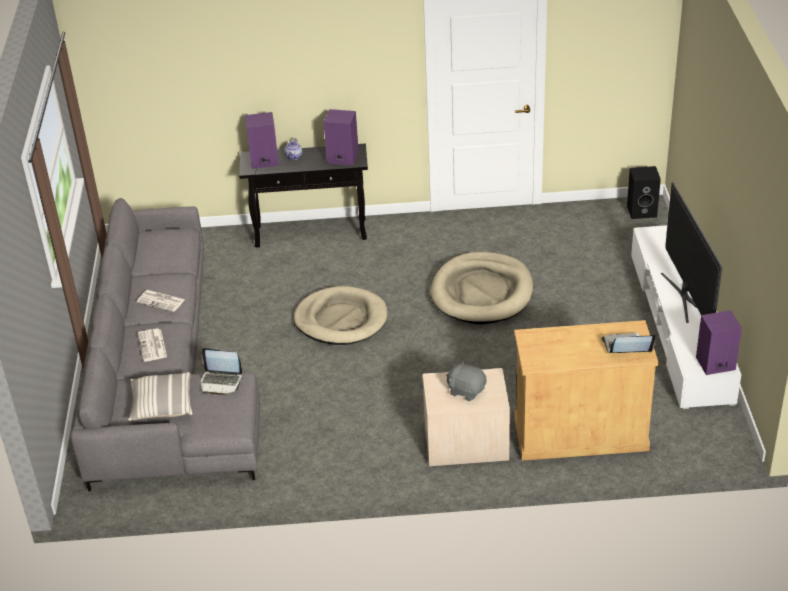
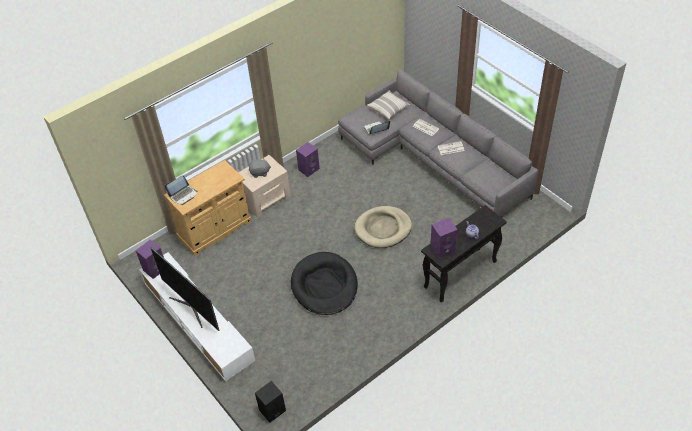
camera: 145 degrees right, 10 degrees up
purple speaker [245,112,279,169] -> purple speaker moved to [296,142,320,177]
beige dog bed [431,252,533,324] -> black dog bed [291,252,358,315]

